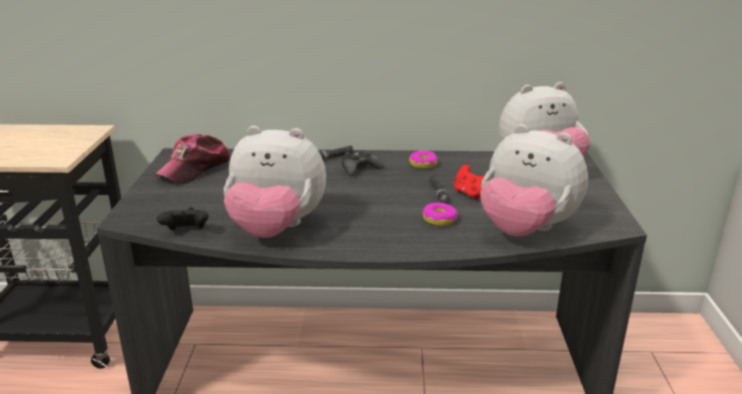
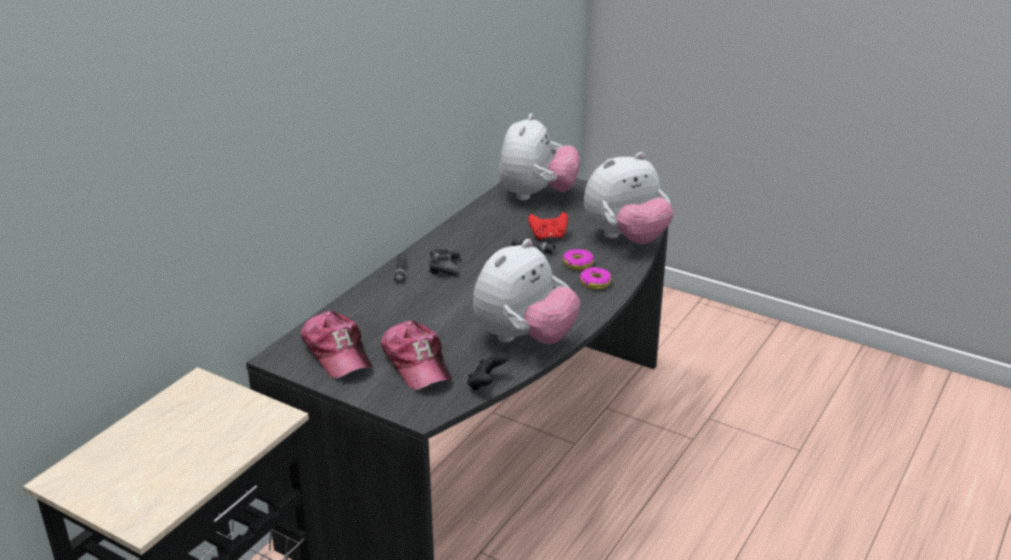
camera: 60 degrees left, 5 degrees up
donut [409,151,438,169] -> donut moved to [579,267,612,290]
none -> cap [381,320,452,390]

